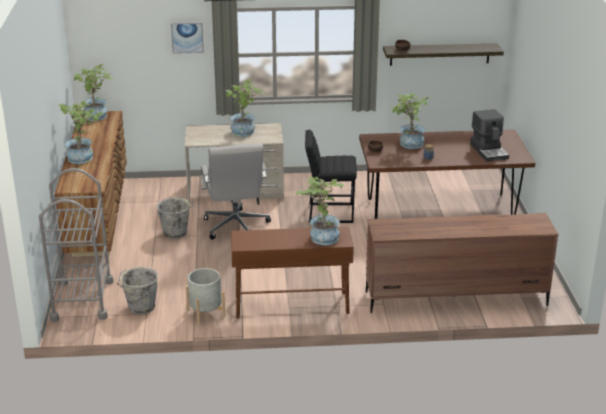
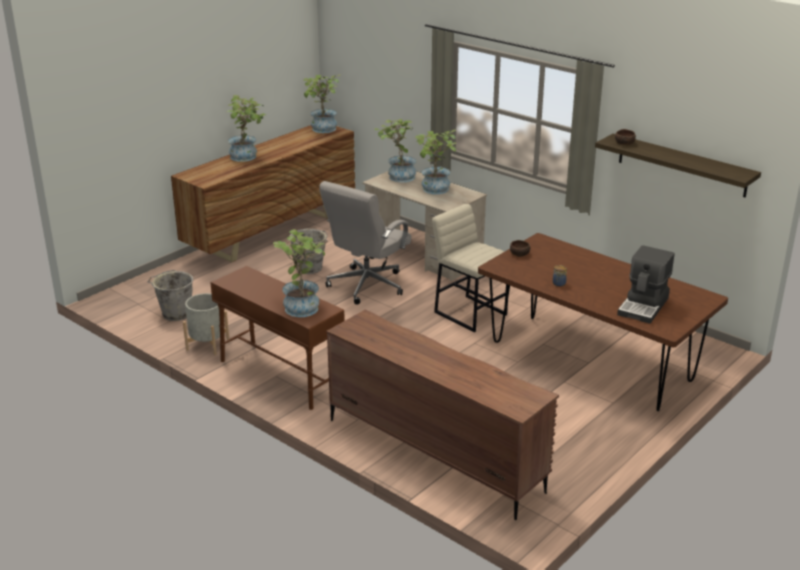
camera: 45 degrees right, 0 degrees up
grey cart [39,168,113,322] -> none
picture [171,22,204,54] -> none
black chair [305,130,357,223] -> beige chair [432,204,508,332]
potted plant [391,93,432,149] -> potted plant moved to [374,119,416,182]

